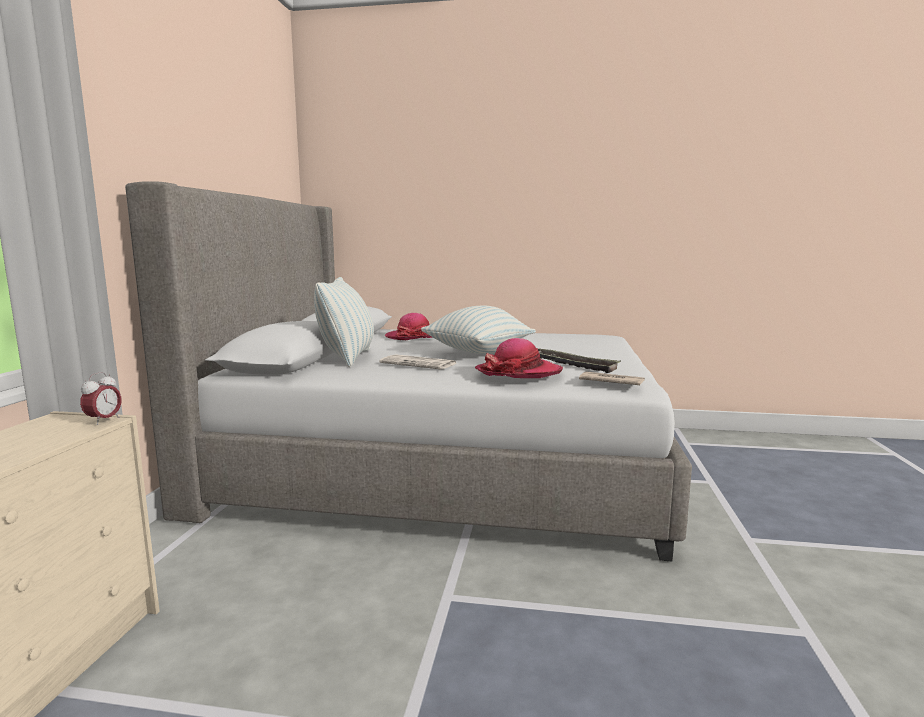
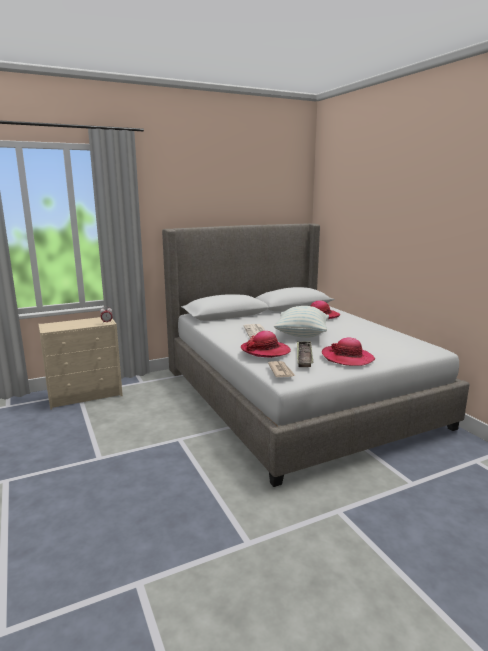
camera: 55 degrees right, 5 degrees up
pillow [314,277,374,367] -> none
none -> hat [322,337,375,366]

